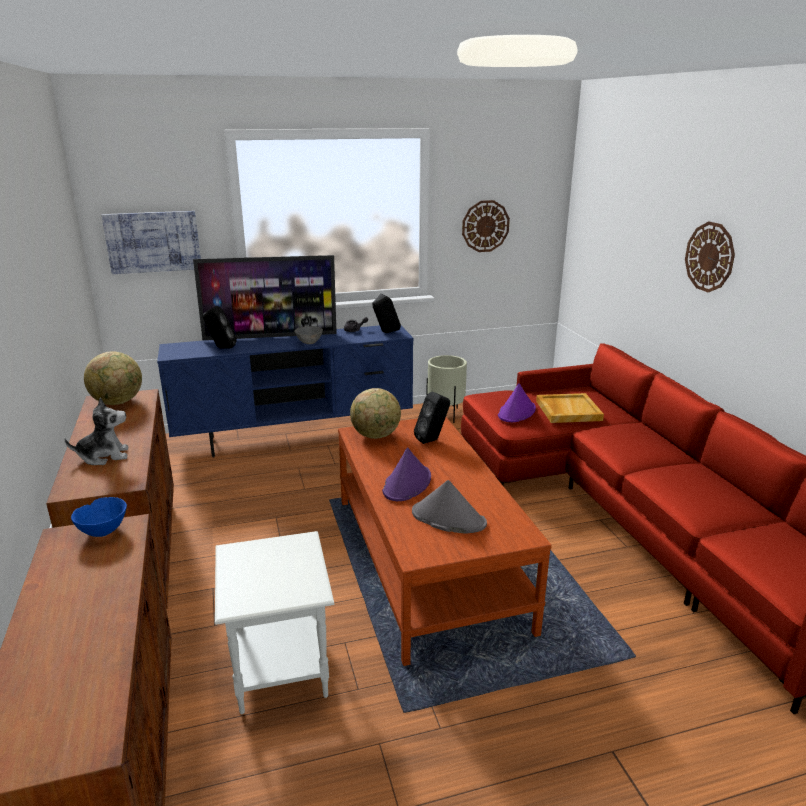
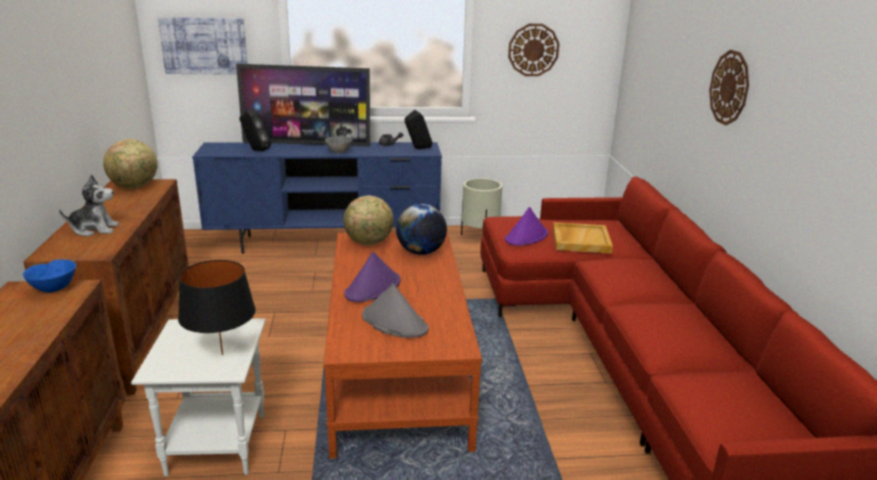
camera: 10 degrees right, 0 degrees up
black speaker [414,392,450,444] -> globe [396,204,447,255]
none -> black table lamp [178,260,256,355]

